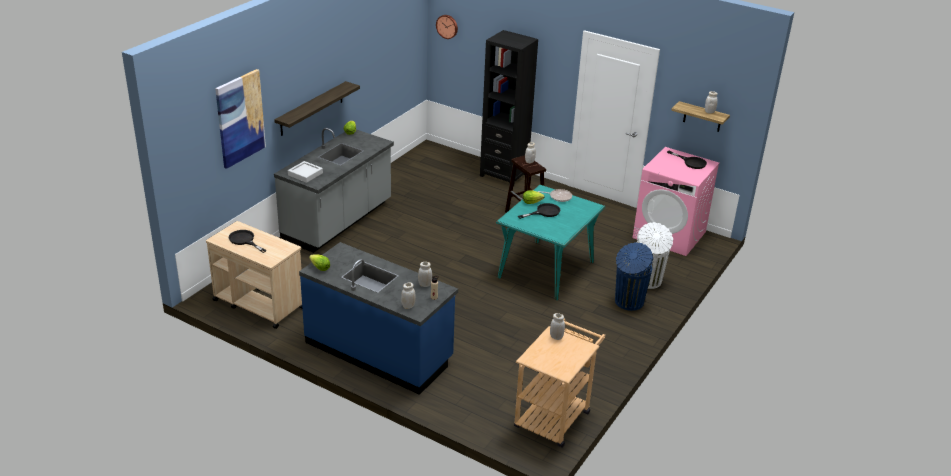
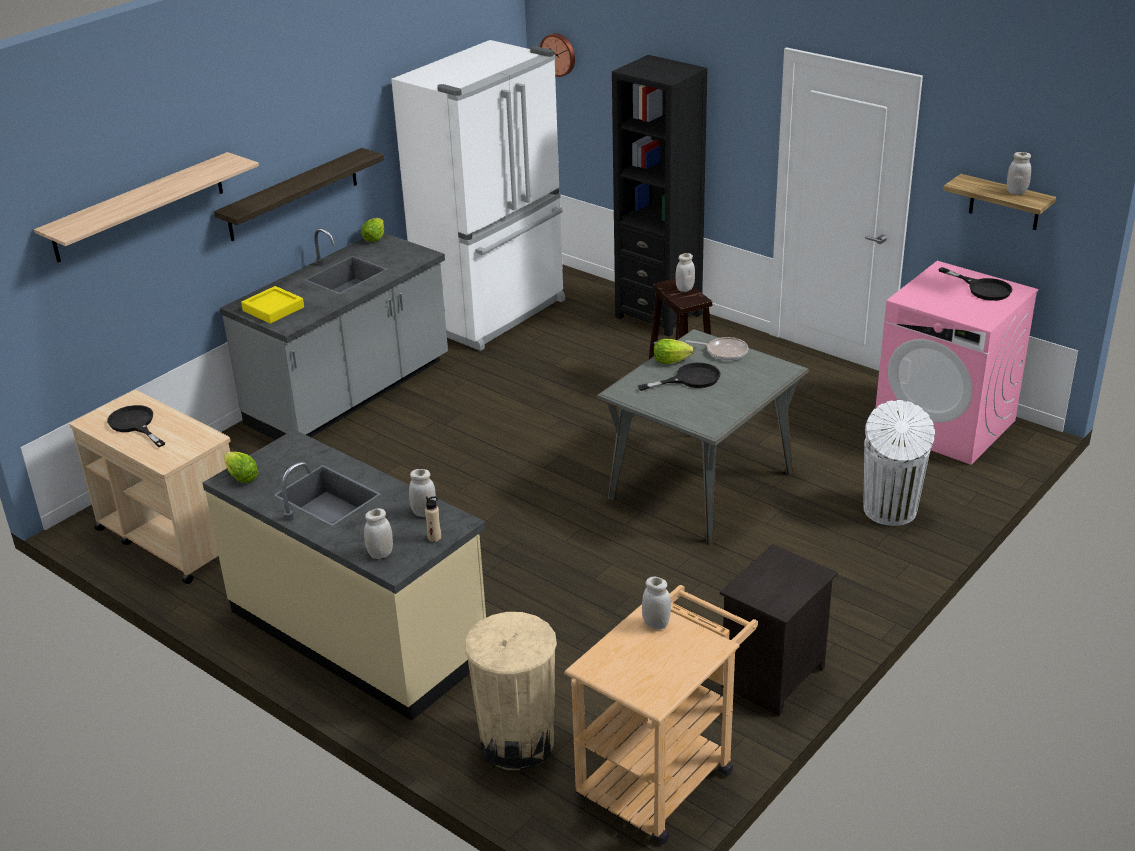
camera: 10 degrees right, 0 degrees up
picture [215,69,266,169] -> shelf [34,152,259,262]
grey tray [288,161,323,183] -> yellow tray [241,286,304,324]
blue counter [299,242,458,395] -> beige counter [203,430,486,721]
turquoise dining table [496,185,605,300] -> grey dining table [597,329,809,544]
blue trash can [615,242,653,311] -> none
none -> white fridge [391,40,565,351]
none -> beige trash can [464,612,557,771]
none -> black nightstand [720,544,838,716]

